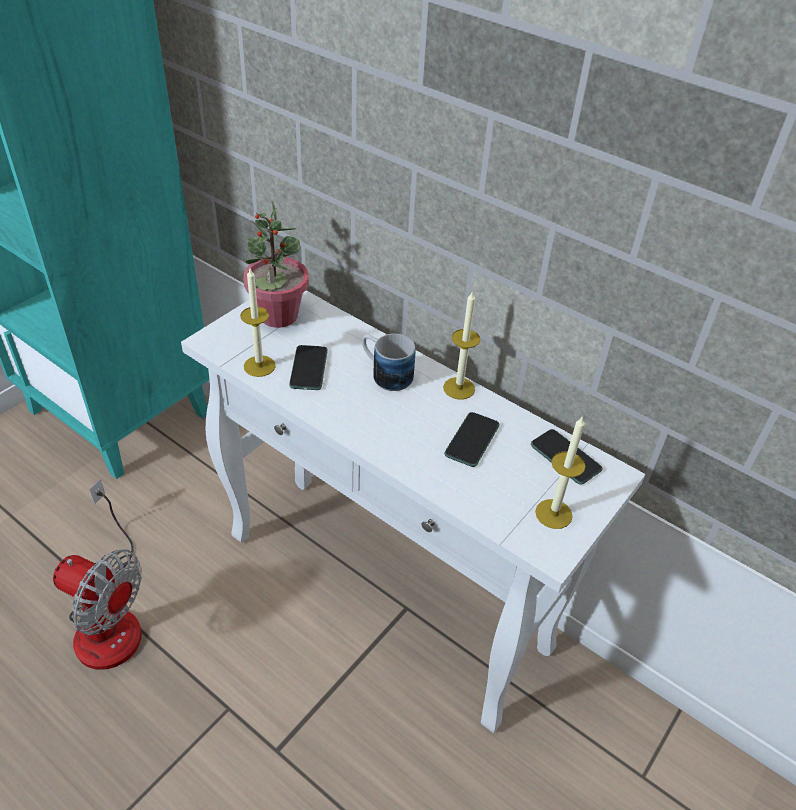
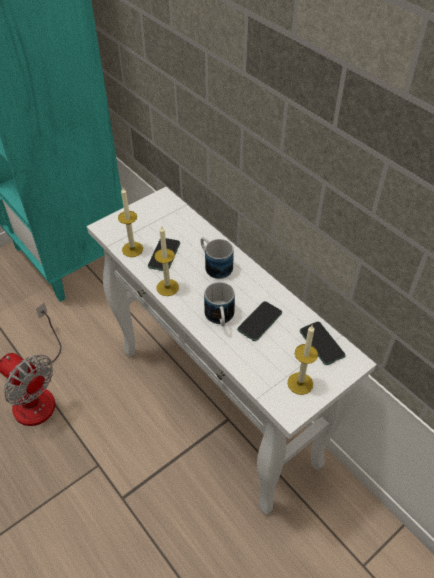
camera: 15 degrees right, 5 degrees up
potted plant [243,200,309,328] -> none
candle [443,290,480,399] -> candle moved to [154,226,179,296]
none -> mug [204,282,235,326]

